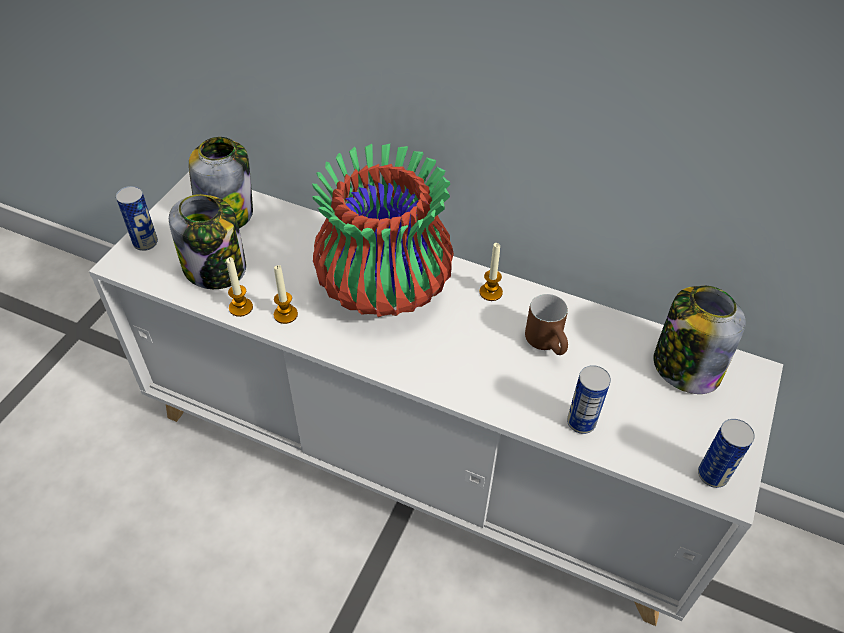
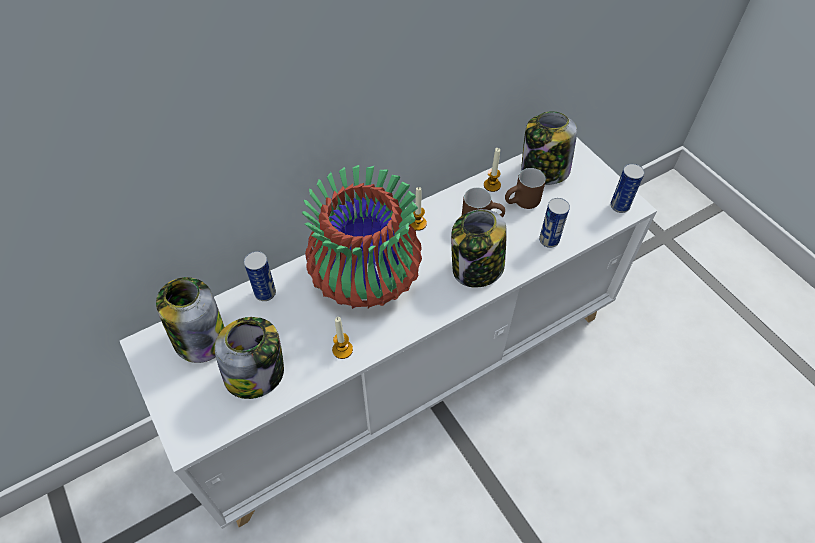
camera: 55 degrees left, 5 degrees up
can [116,186,158,251] -> can moved to [244,251,276,301]
candle [226,257,253,317] -> candle moved to [484,148,501,192]
none -> jar [451,209,507,288]
none -> brown mug [505,168,546,209]

